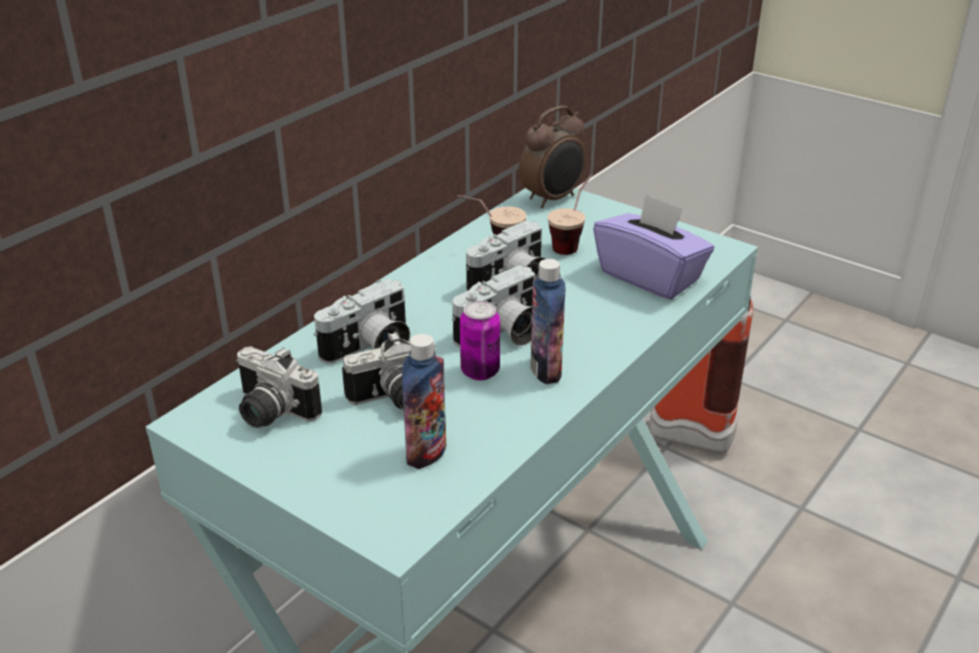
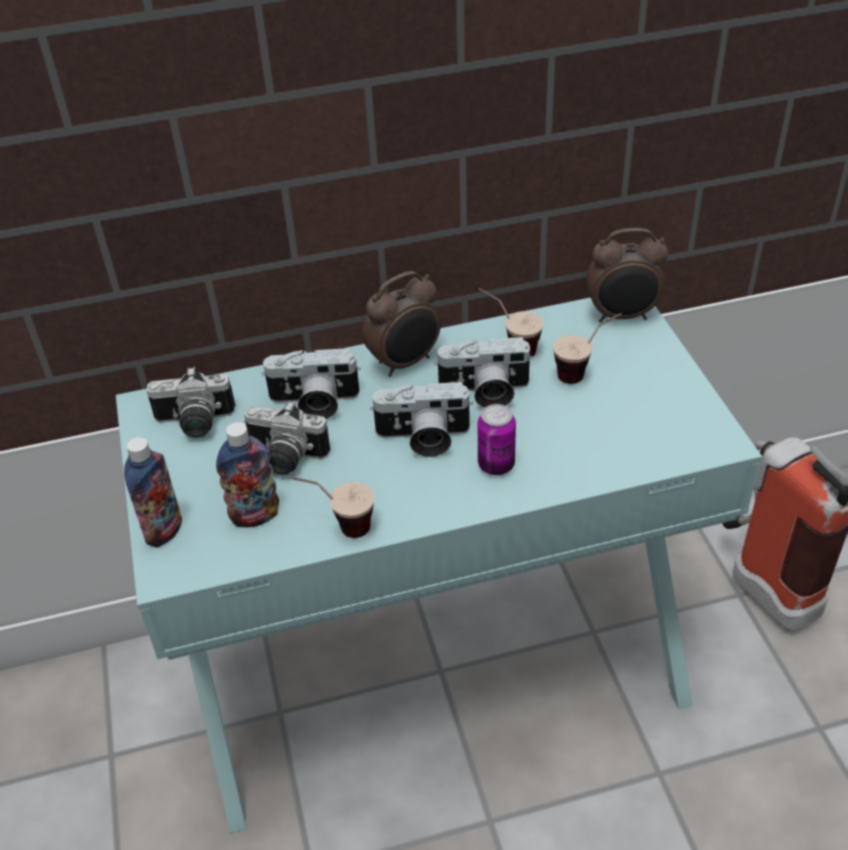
camera: 40 degrees right, 10 degrees up
camera [236,346,322,428] -> camera turned 75 degrees counterclockwise [147,367,236,438]
can [460,301,500,380] -> can moved to [478,404,516,475]
bottle [530,259,566,384] -> bottle moved to [124,437,182,548]
purple tissue box [593,194,714,300] -> none
none -> cup [289,476,375,538]
none -> alarm clock [362,271,441,377]

